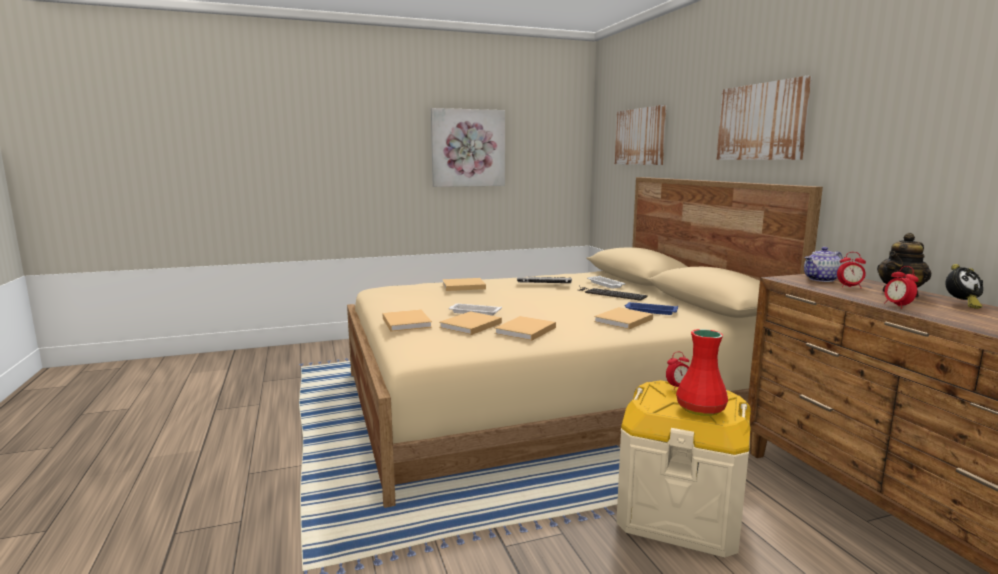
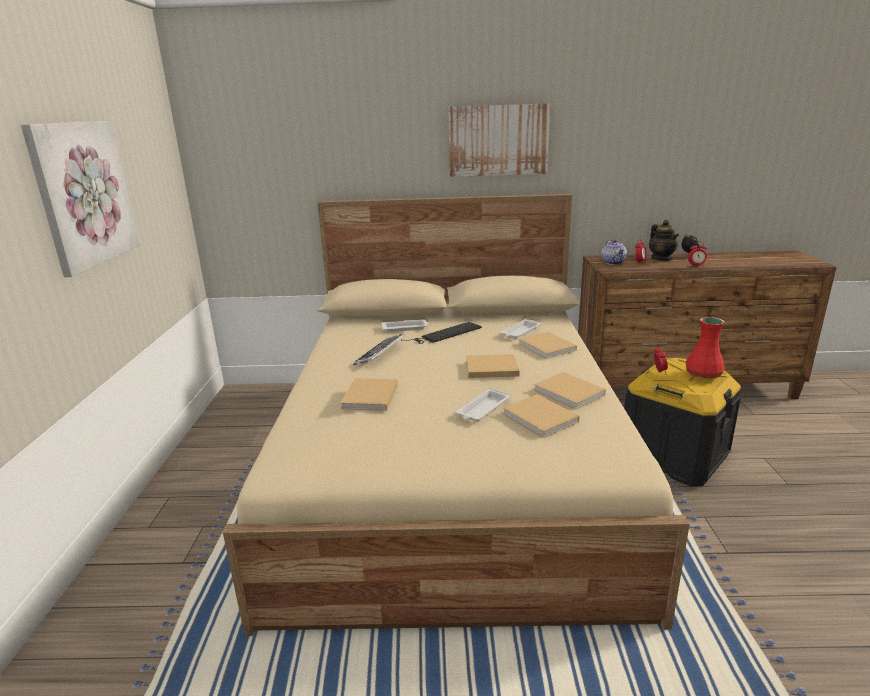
camera: 70 degrees left, 10 degrees up
beige book [383,309,432,332] -> beige book moved to [466,354,520,378]
picture [615,105,666,165] -> none
beige storage box [616,380,751,557] -> black storage box [624,358,741,486]
blue tray [624,302,678,315] -> white tray [500,319,541,339]

